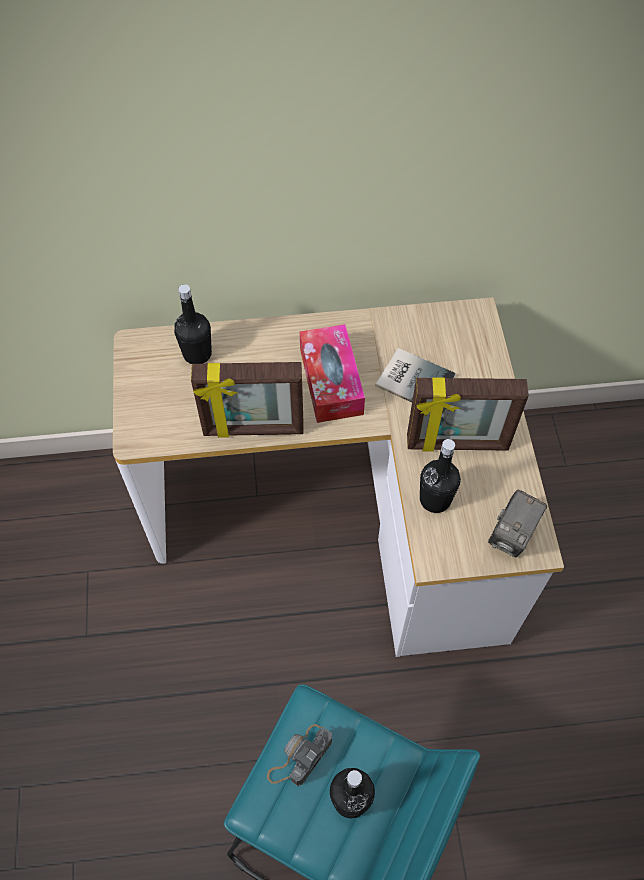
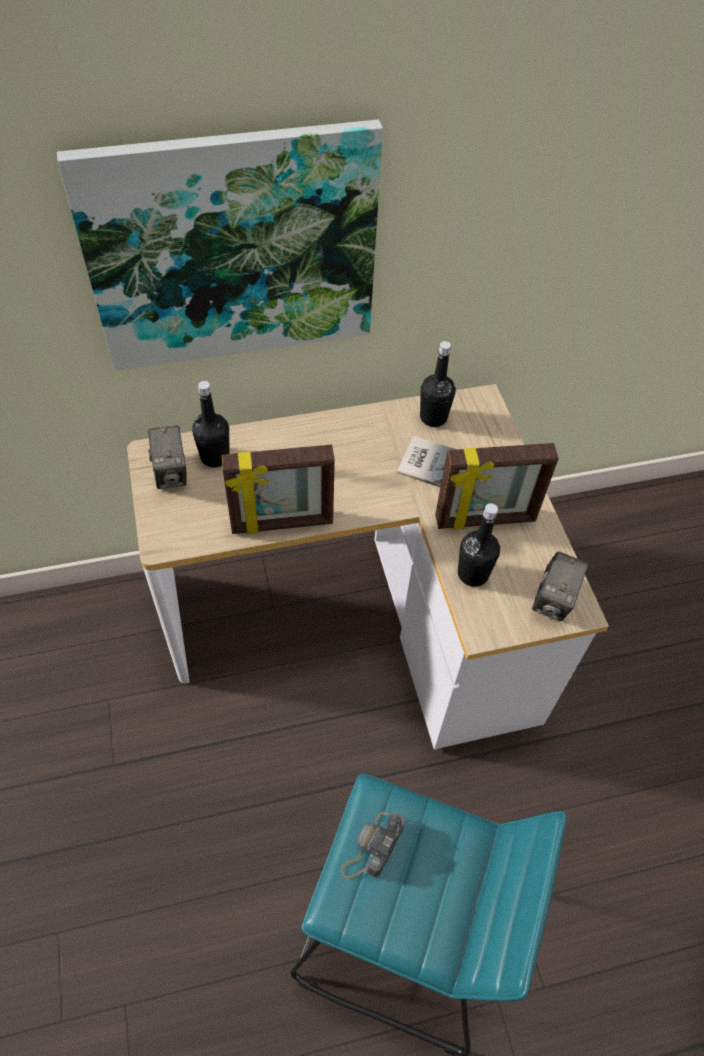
camera: 10 degrees left, 5 degrees down
tissue box [300,324,365,423] -> none
black bottle [330,768,375,818] -> black bottle moved to [420,341,456,427]
none -> picture [57,119,383,371]
none -> camera [148,425,187,489]

